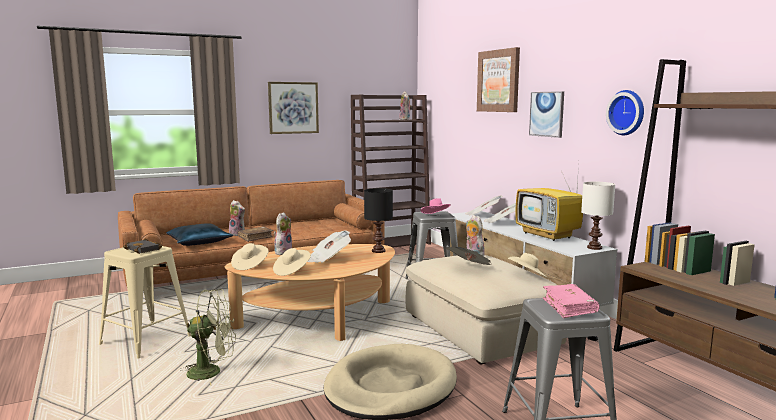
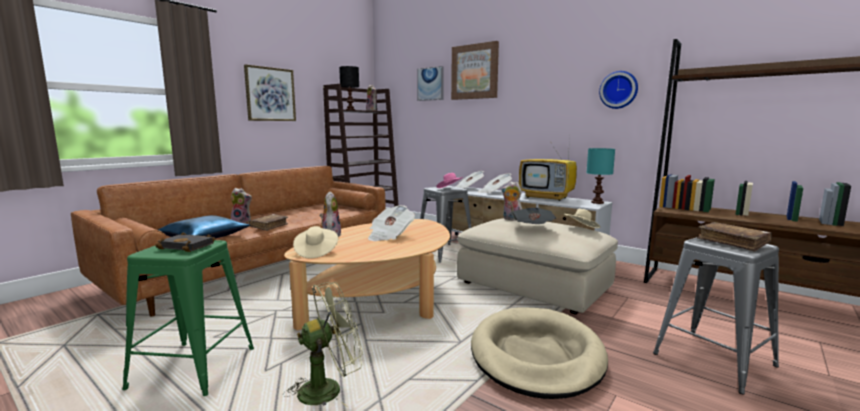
camera: 25 degrees left, 0 degrees up
beige stool [99,246,191,359] -> green stool [122,240,254,396]
beige hat [273,248,311,276] -> none
black table lamp [364,188,393,253] -> black table lamp moved to [339,66,359,110]
picture [529,91,564,138] -> picture moved to [417,66,444,101]
pink book [543,284,599,318] -> brown book [697,222,772,252]
white table lamp [581,181,615,250] -> turquoise table lamp [587,148,615,204]

